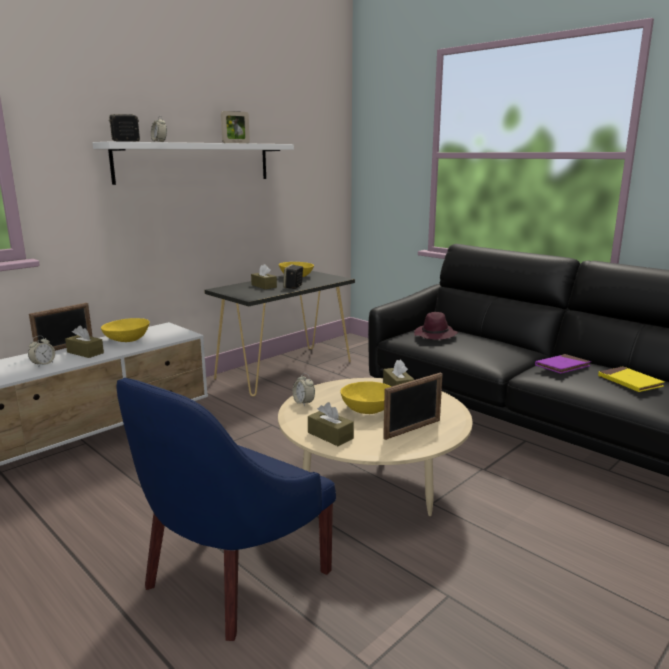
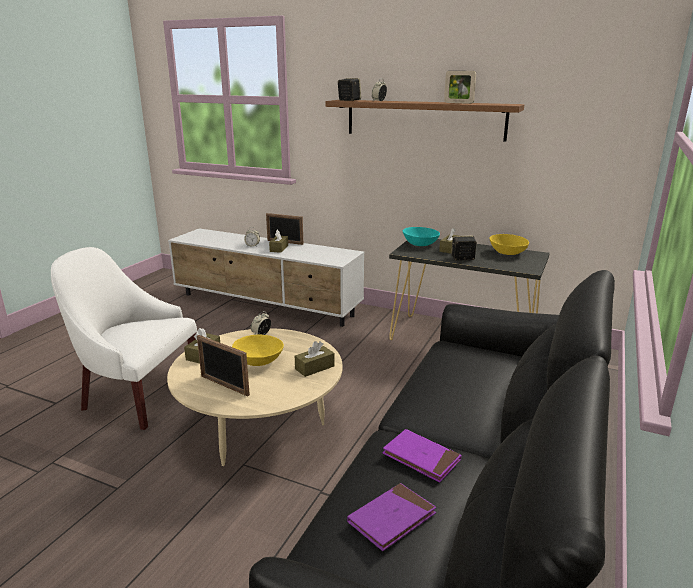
camera: 70 degrees right, 5 degrees up
white shelf [92,142,294,185] -> brown shelf [325,100,524,142]
yellow bowl [101,318,150,342] -> none
blue armchair [116,378,336,641] -> white armchair [51,247,197,430]
purple hat [414,312,458,340] -> none
yellow book [598,366,664,392] -> purple book [347,483,436,551]
none -> turquoise bowl [403,227,440,246]

